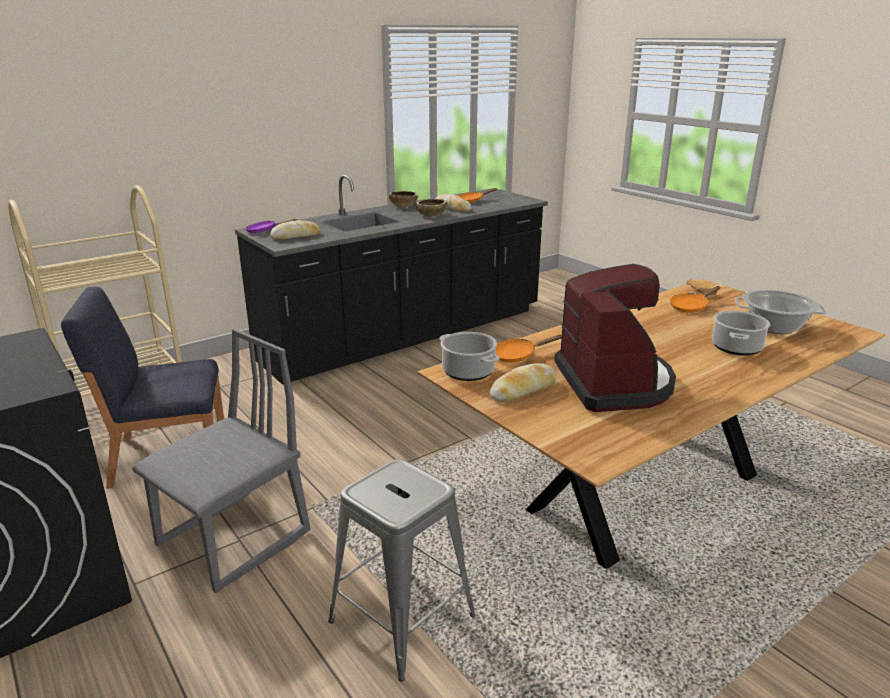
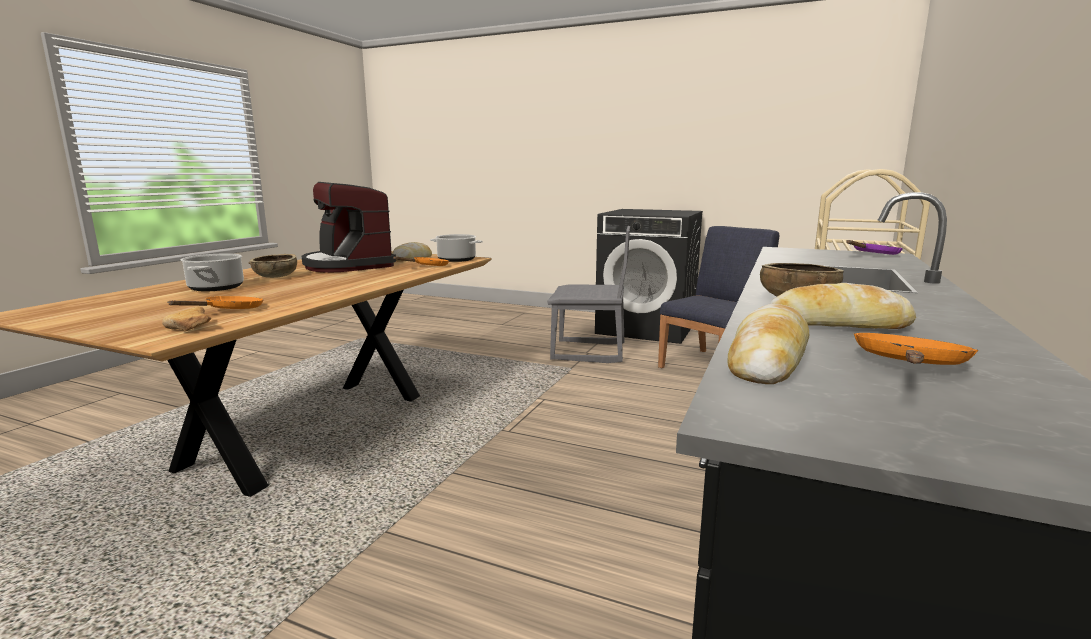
camera: 150 degrees right, 10 degrees down
grey chair [132,329,310,593] -> grey chair turned 90 degrees counterclockwise [547,226,630,363]
bread [270,220,320,240] -> bread moved to [728,304,809,384]
grey stool [328,459,475,681] -> none
brown bowl [389,191,419,207] -> brown bowl moved to [248,254,297,278]
cooking pot [735,289,827,334] -> none

